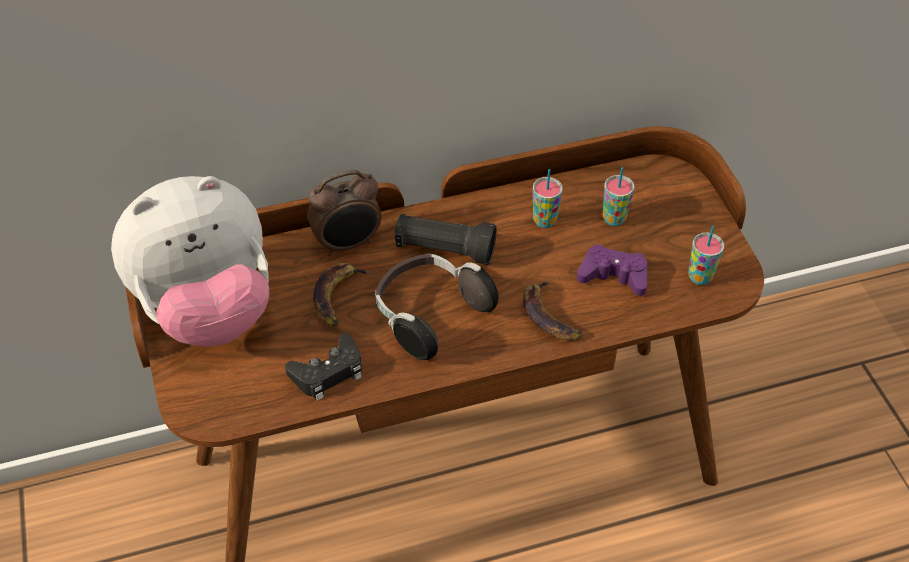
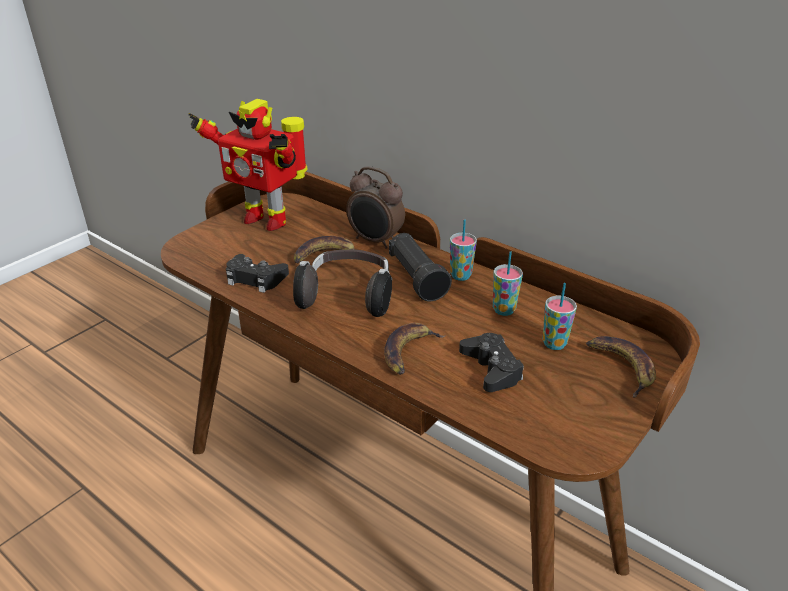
camera: 55 degrees right, 15 degrees down
plush toy [111,176,269,346] -> toy robot [188,99,308,231]
purple game controller [577,244,648,296] -> black game controller [459,333,524,392]
cup [688,226,724,285] -> cup moved to [450,219,477,281]
none -> banana [586,336,656,398]

